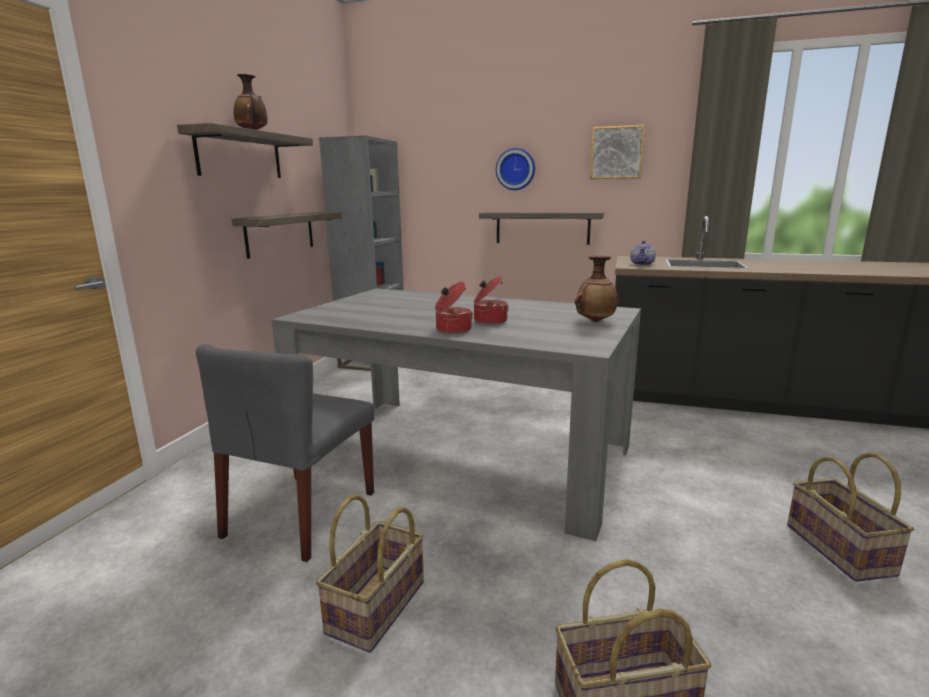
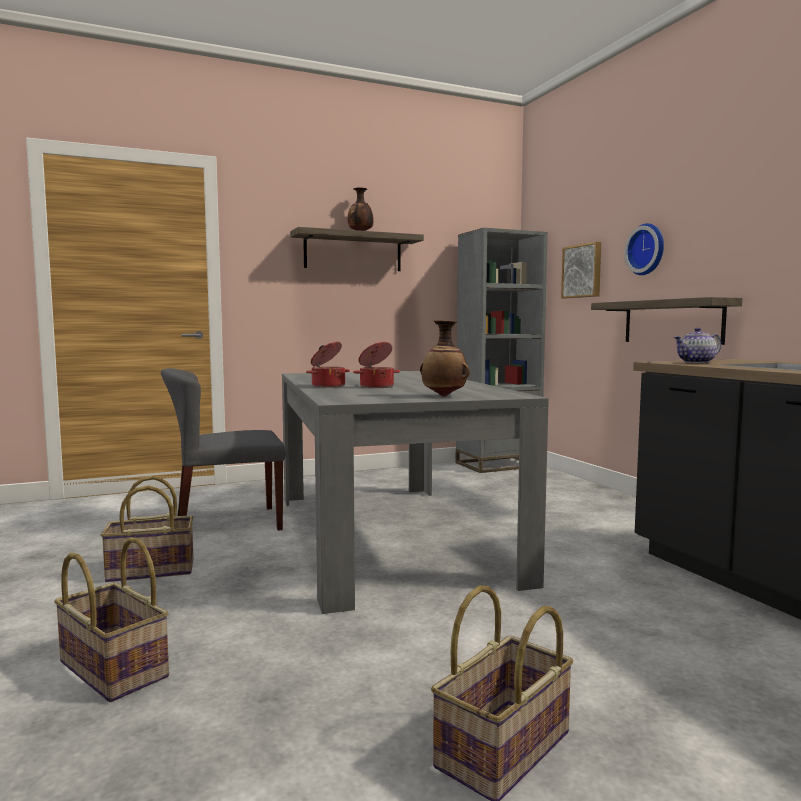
camera: 50 degrees right, 10 degrees down
shelf [232,212,342,259] -> none
picture [590,125,645,179] -> picture moved to [561,242,601,298]

